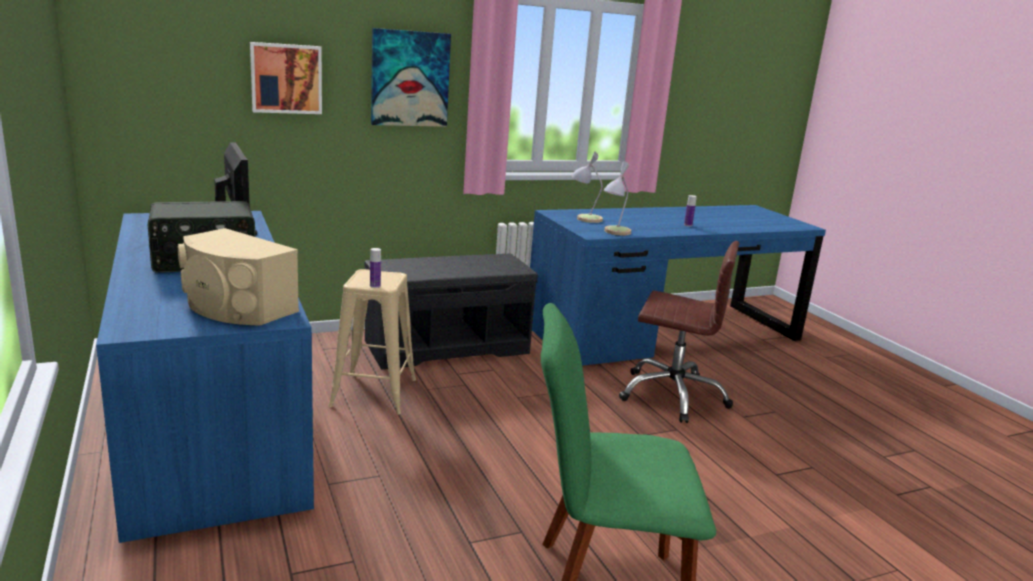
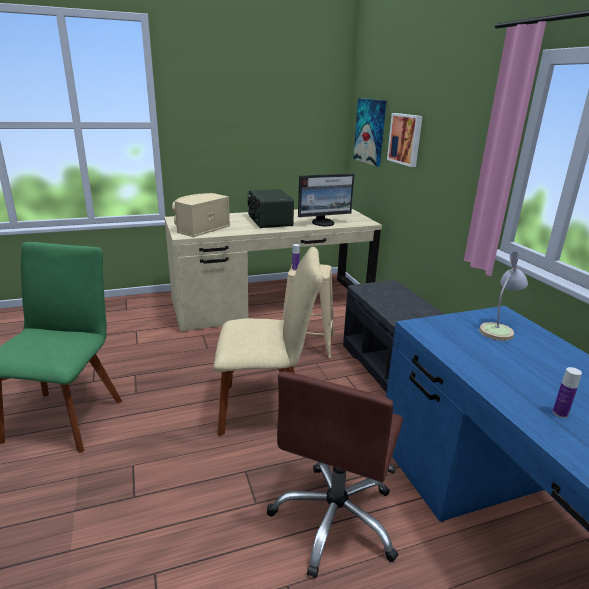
camera: 95 degrees right, 5 degrees up
blue desk [96,211,314,543] -> beige desk [165,209,382,332]
picture [371,28,451,127] -> picture moved to [353,98,387,167]
table lamp [604,161,631,235] -> none
none -> beige chair [213,247,324,437]

